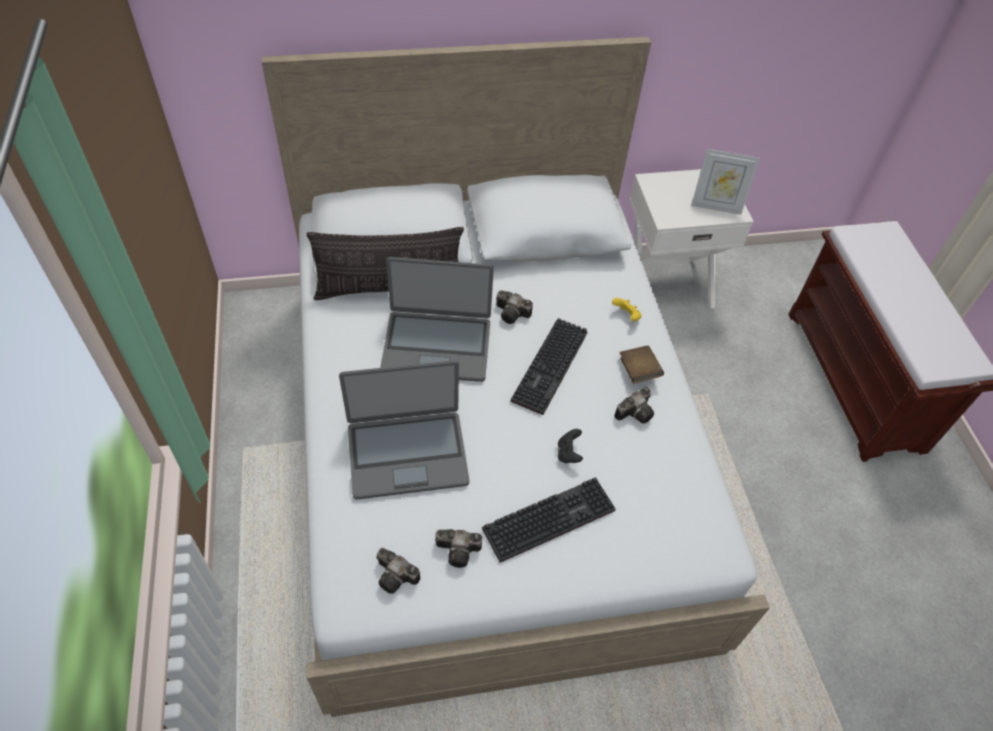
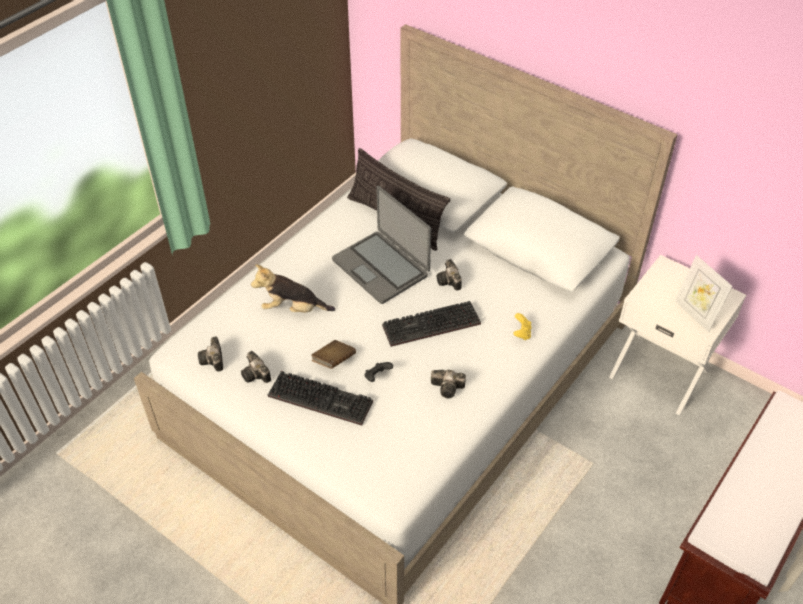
camera: 50 degrees right, 5 degrees down
laptop [339,360,469,500] -> plush toy [251,264,335,313]
brown book [620,346,664,384] -> brown book moved to [311,340,356,369]

